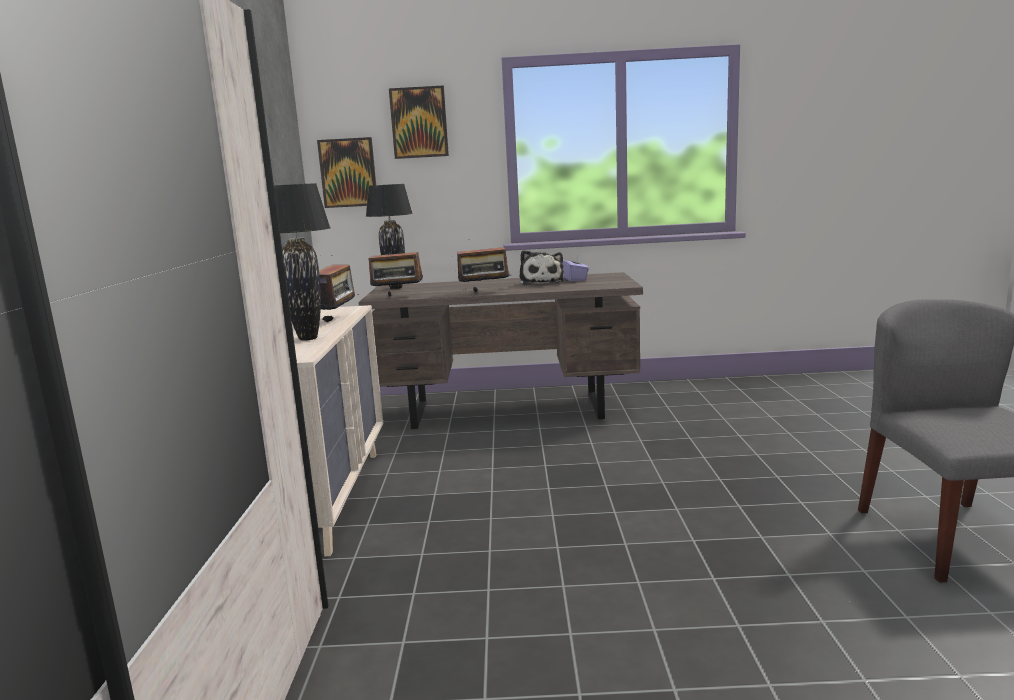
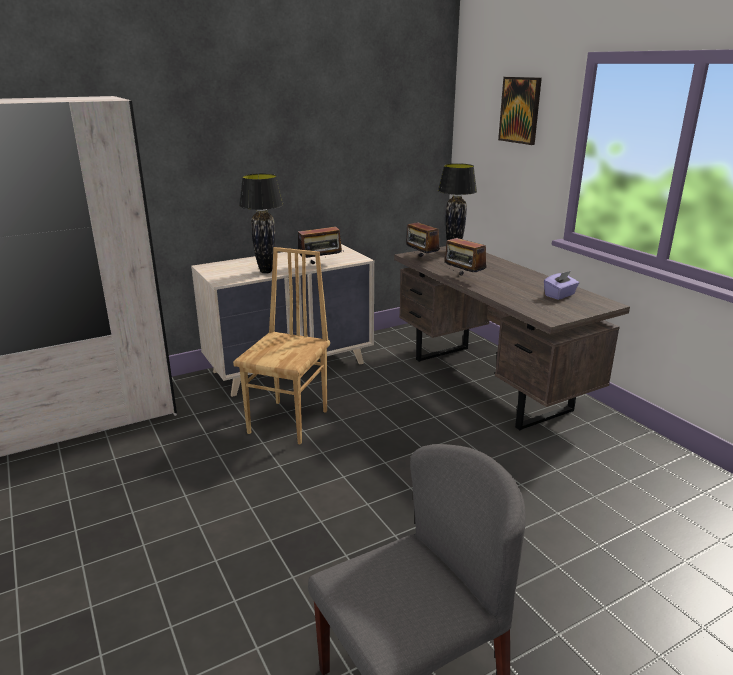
camera: 60 degrees right, 10 degrees up
picture [317,137,376,208] -> none
plush toy [520,250,564,285] -> none
none -> brown chair [233,247,330,445]

